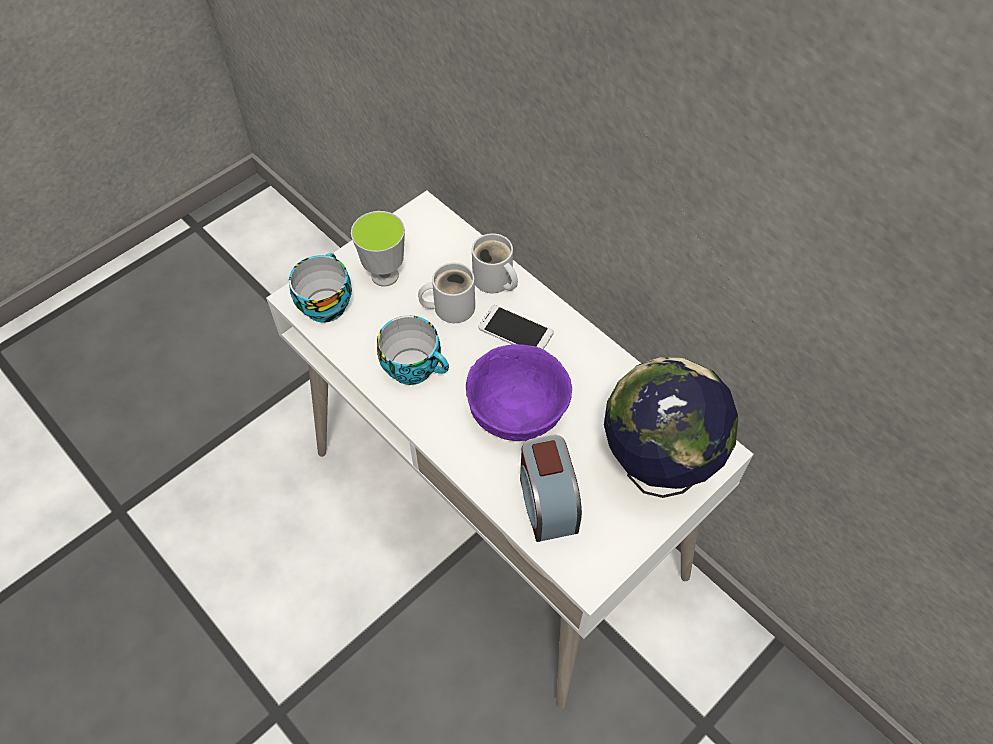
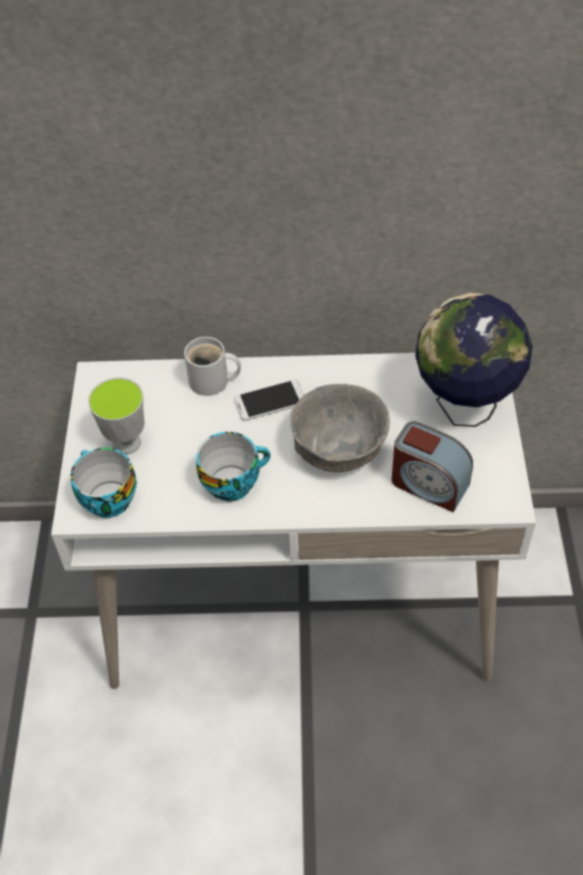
camera: 45 degrees left, 5 degrees down
white mug [418,263,475,323] -> none
purple bowl [466,344,572,441] -> grey bowl [291,384,390,472]

